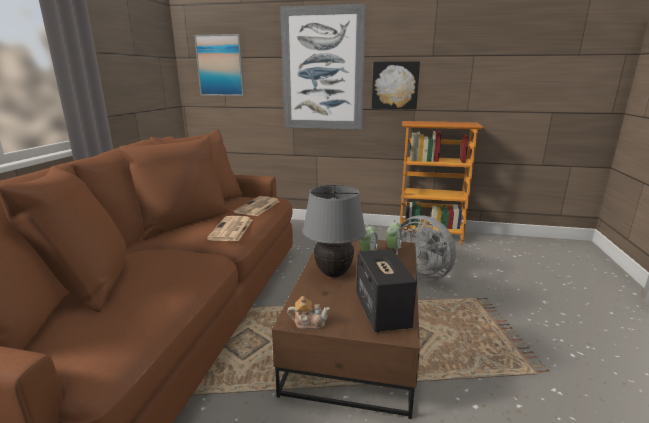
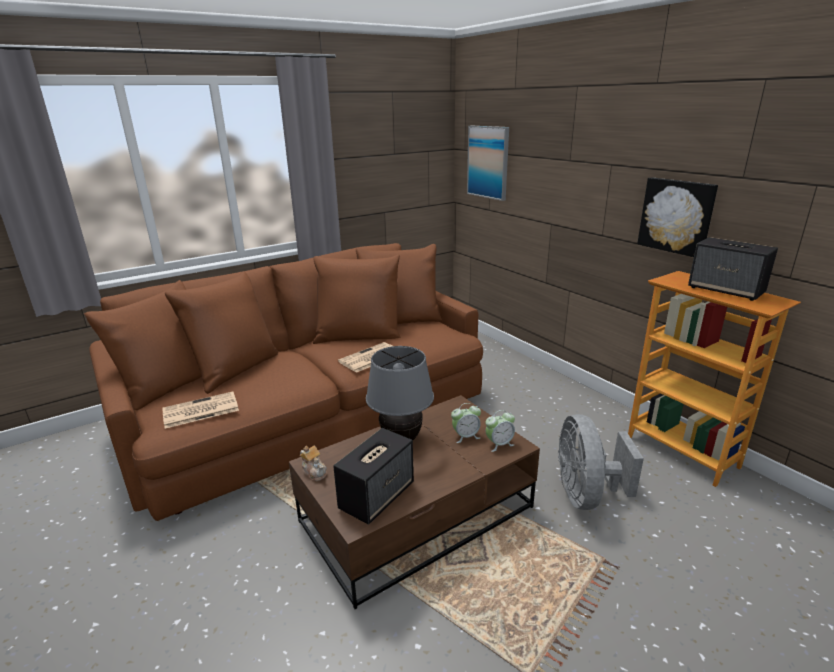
camera: 45 degrees right, 5 degrees up
newspaper [234,196,279,216] -> newspaper moved to [162,392,239,429]
picture [280,4,366,130] -> none
none -> speaker [688,237,778,301]

